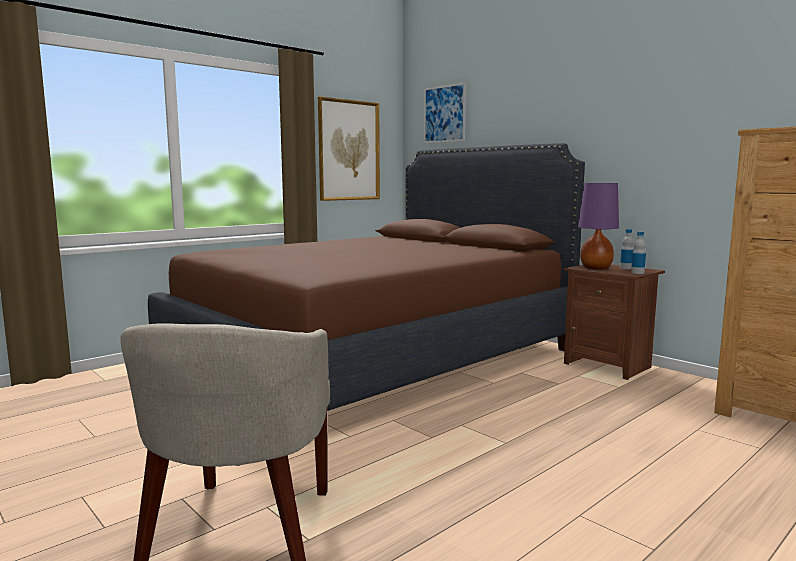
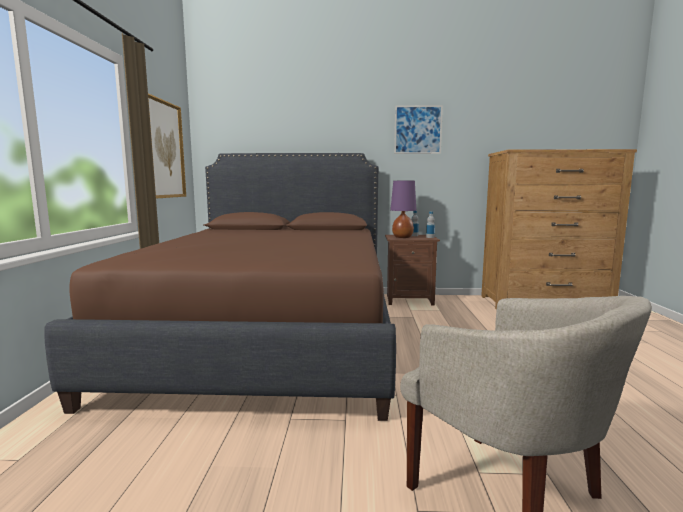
camera: 45 degrees left, 0 degrees up
picture [424,82,466,143] -> picture moved to [394,105,443,154]

